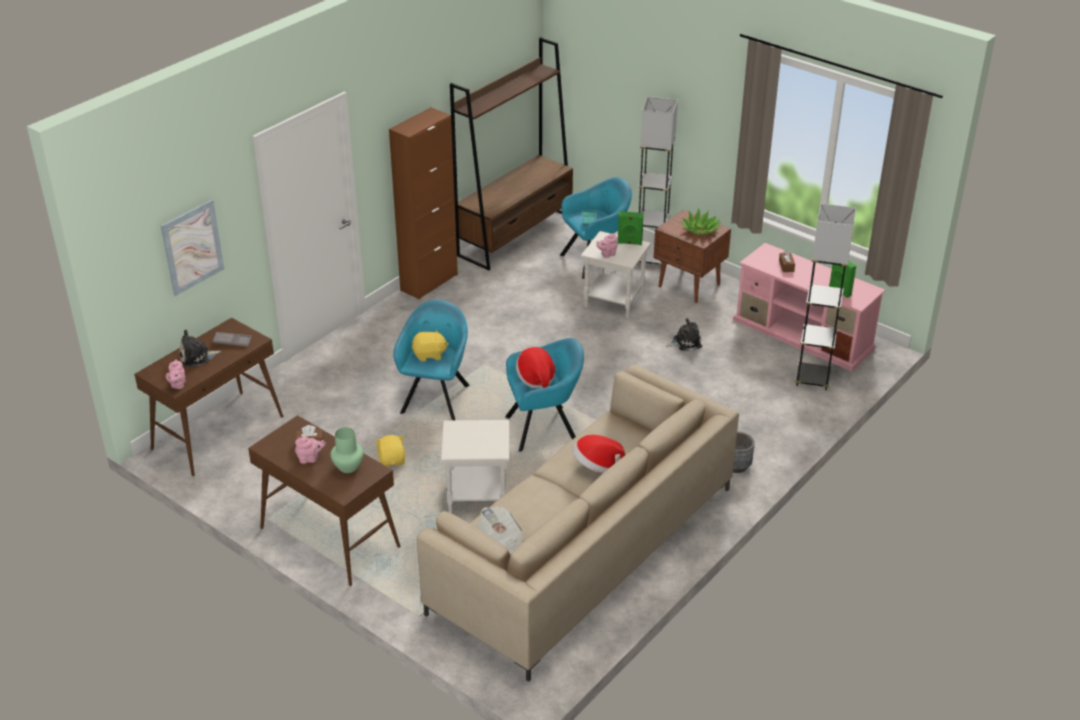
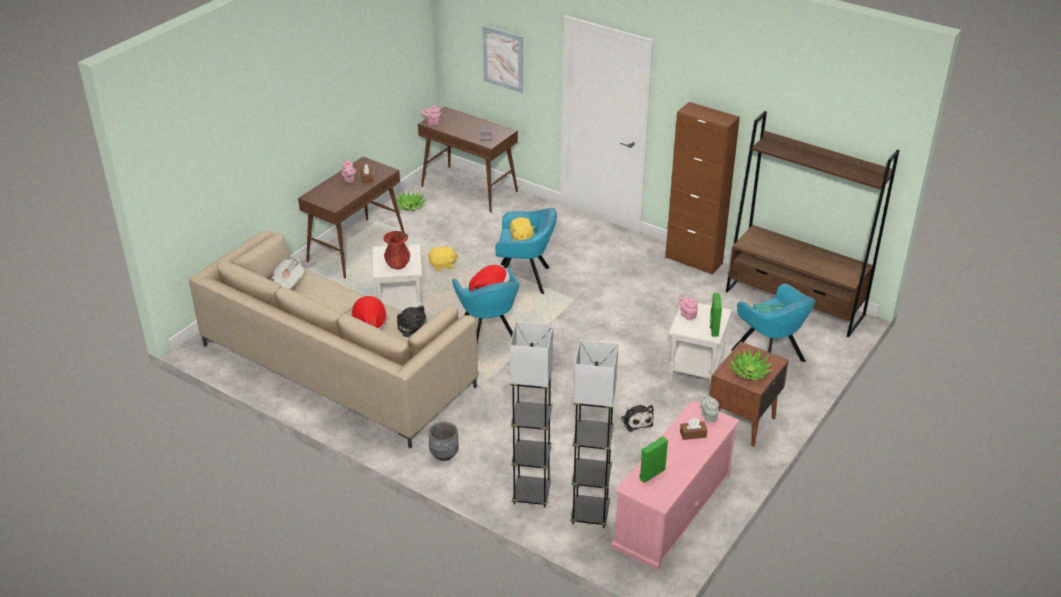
camera: 85 degrees right, 0 degrees up
plush toy [179,330,221,367] -> plush toy moved to [397,305,427,338]
green vase [330,427,364,473] -> none
grey floor lamp [637,97,678,265] -> grey floor lamp moved to [510,322,553,508]
none -> red vase [383,231,410,269]
none -> potted plant [396,190,426,211]
none -> grey teapot [700,391,719,422]

